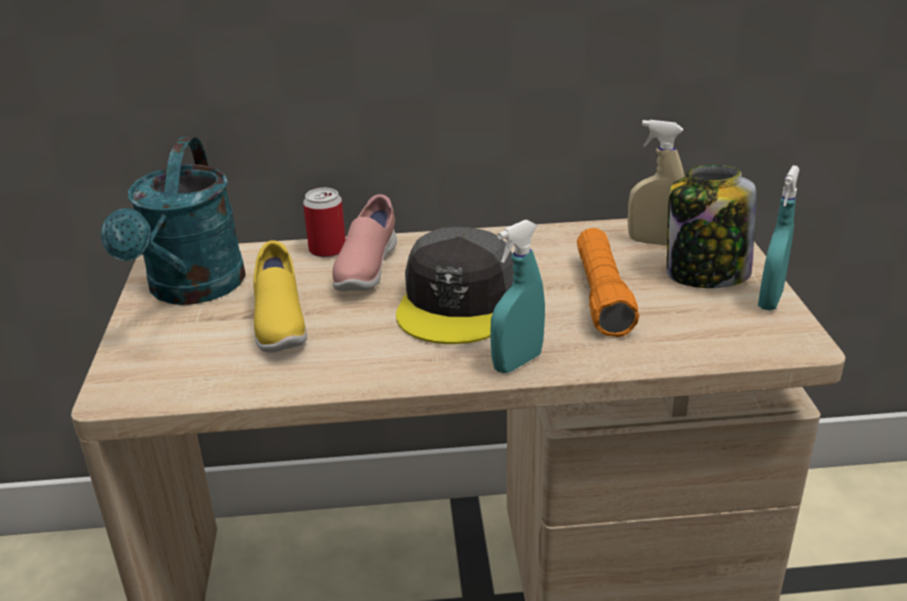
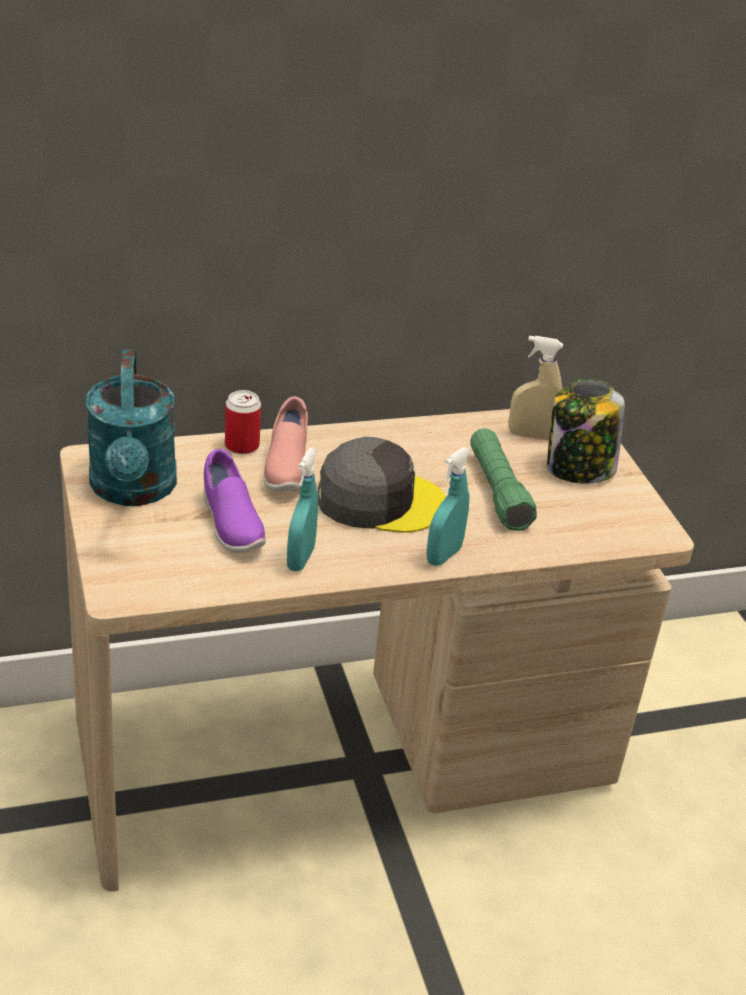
camera: 15 degrees left, 5 degrees up
yellow shoe [253,240,307,353] -> purple shoe [204,449,266,553]
grey cap [396,227,514,344] -> grey cap turned 90 degrees counterclockwise [318,437,446,533]
orange flashlight [577,228,639,337] -> green flashlight [470,428,537,531]
turquoise spray bottle [758,165,800,311] -> turquoise spray bottle moved to [287,448,318,571]

